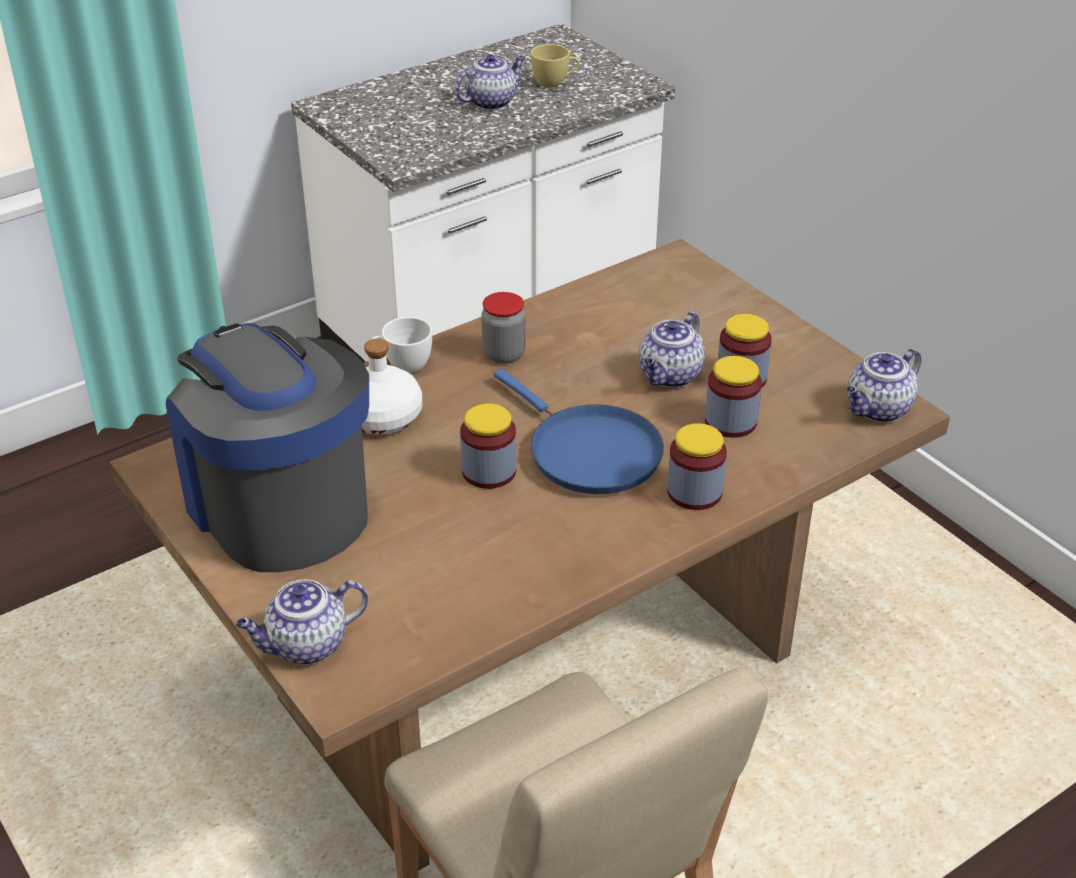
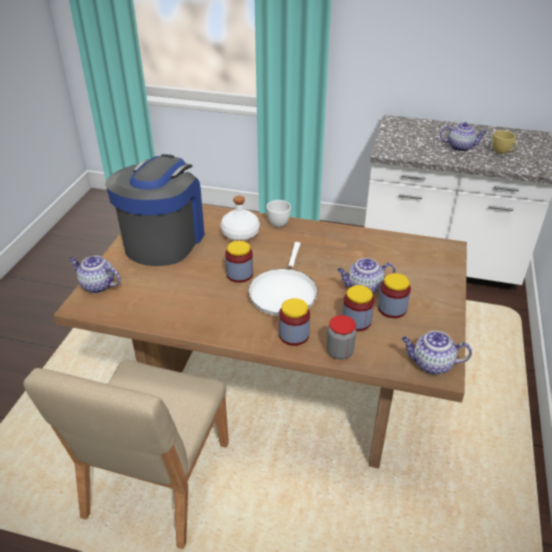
camera: 50 degrees right, 0 degrees up
jar [481,292,526,364] -> jar moved to [327,315,356,360]
blue frying pan [494,369,664,494] -> white frying pan [248,242,318,316]

